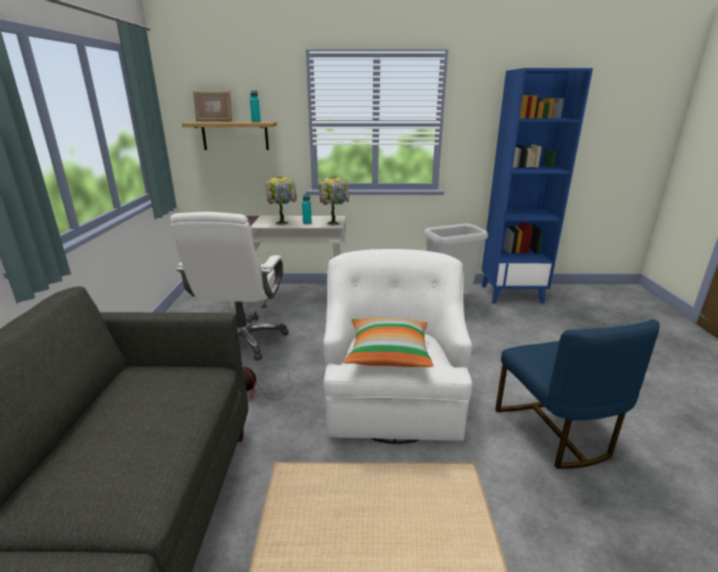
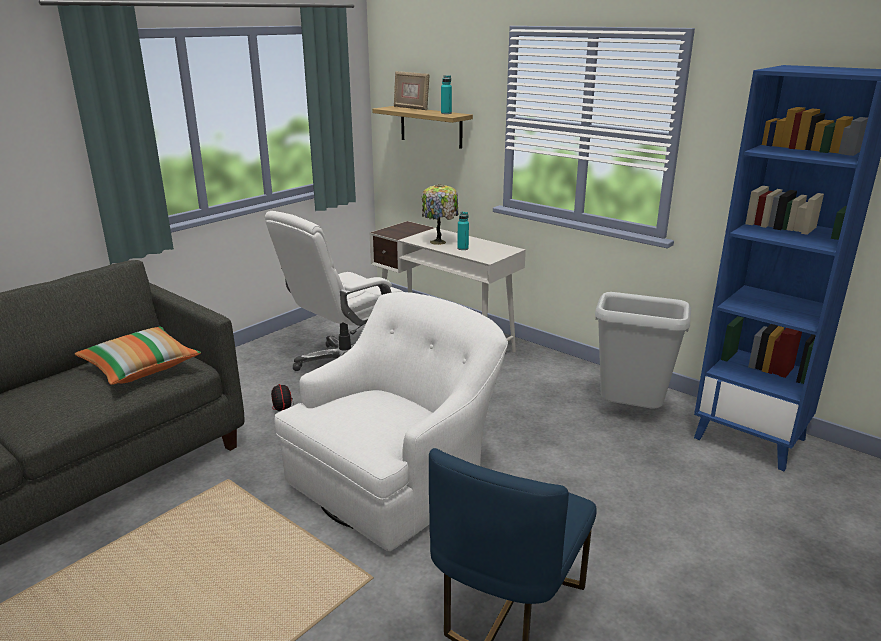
camera: 40 degrees right, 0 degrees up
table lamp [319,176,349,225] -> none
pillow [344,318,433,367] -> pillow moved to [75,327,201,385]

